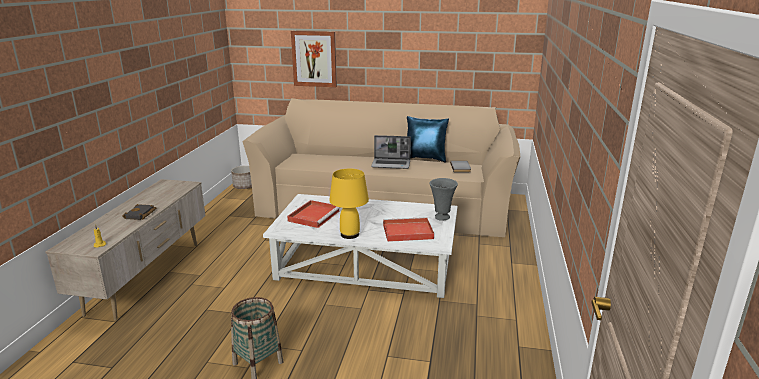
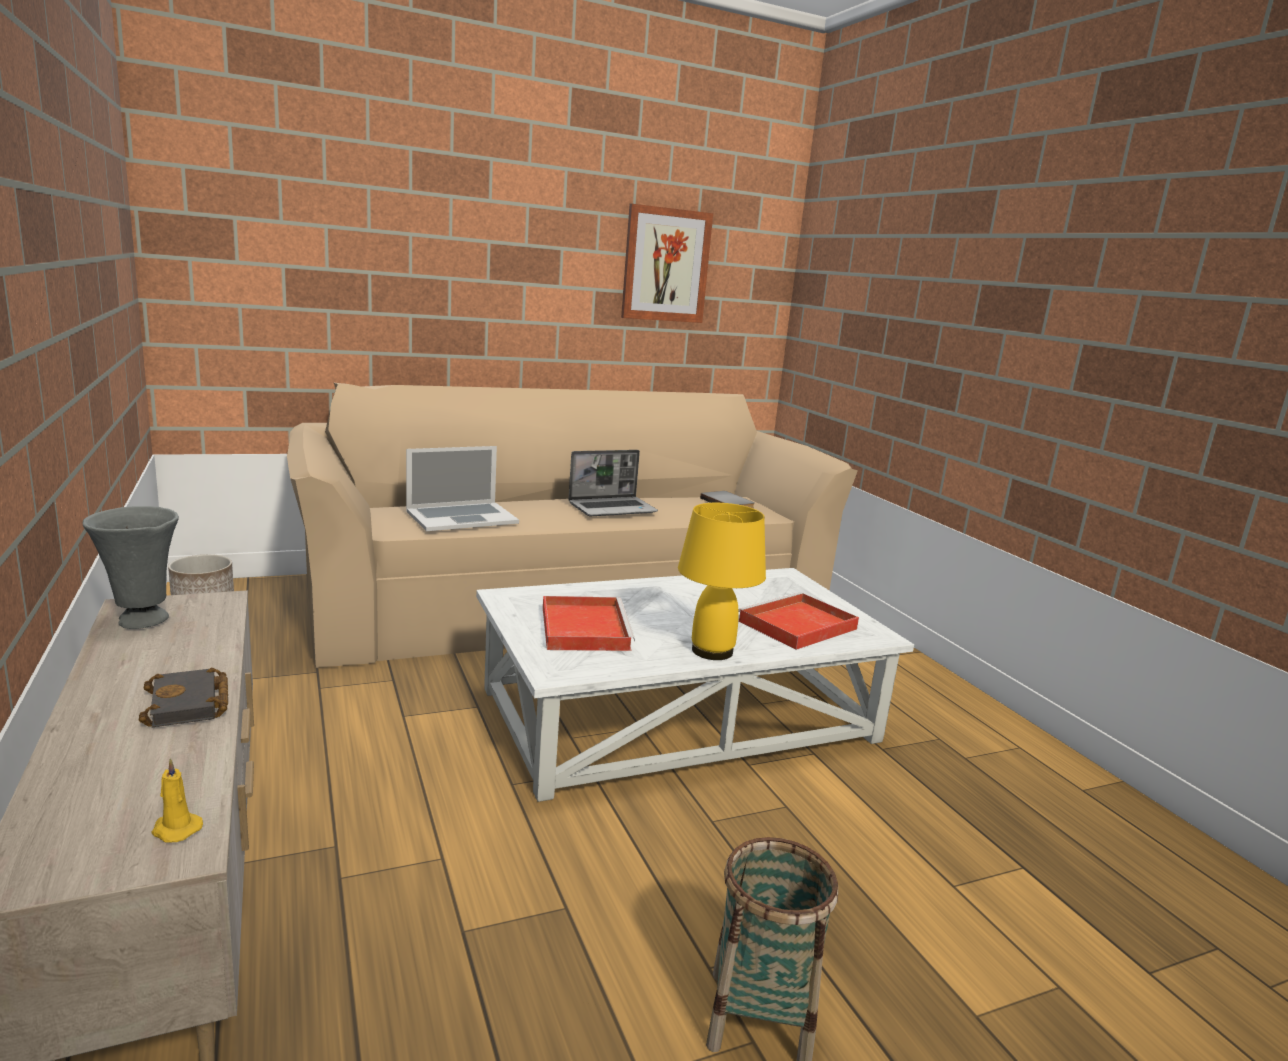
camera: 35 degrees left, 5 degrees down
picture [291,31,337,87] -> picture moved to [621,204,713,323]
blue pillow [407,116,449,163] -> none
grey vase [430,178,458,221] -> grey vase moved to [82,506,179,629]
none -> laptop [406,446,519,531]

